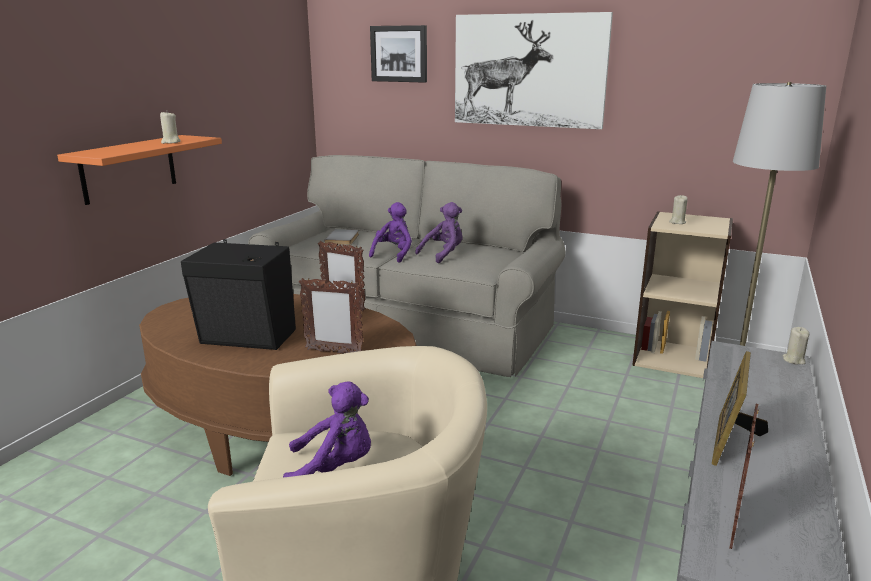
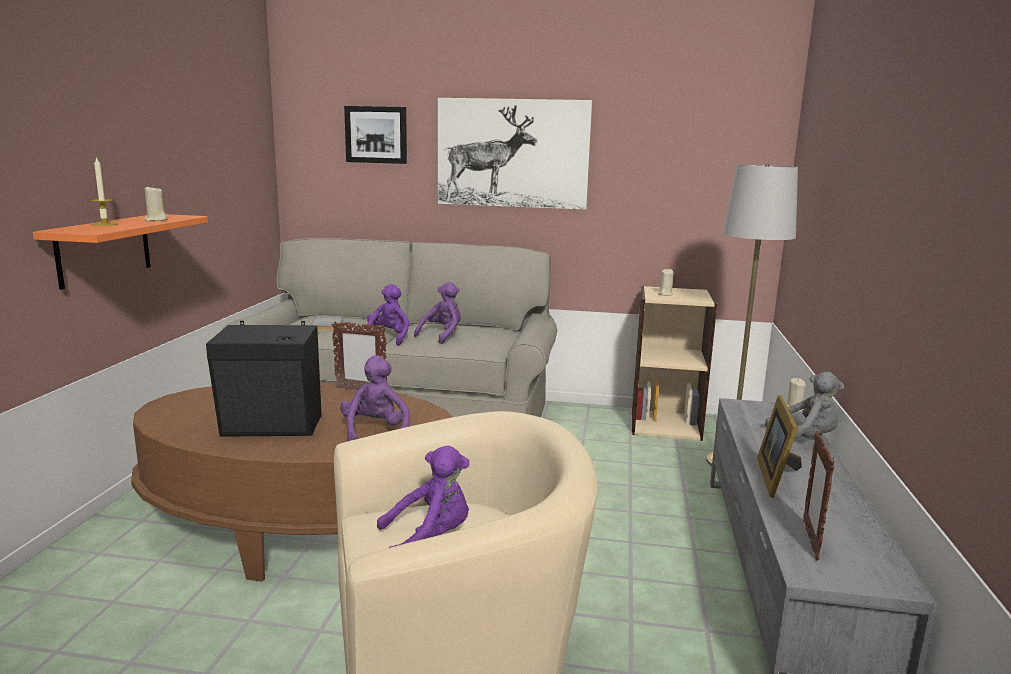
camera: 15 degrees left, 5 degrees down
picture frame [299,278,363,354] -> purple plush toy [340,355,410,441]
none -> candle [90,157,119,226]
none -> grey plush toy [765,372,844,439]

